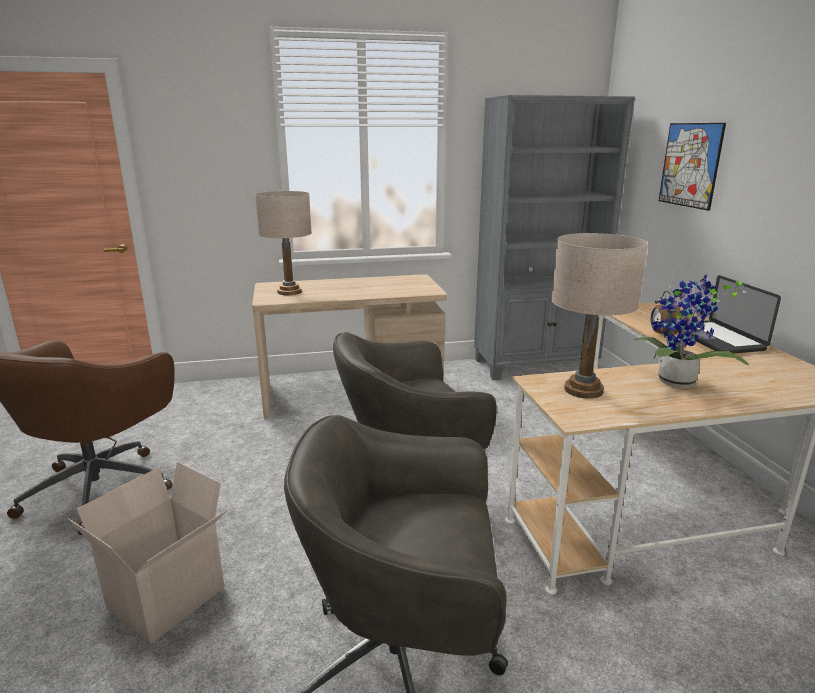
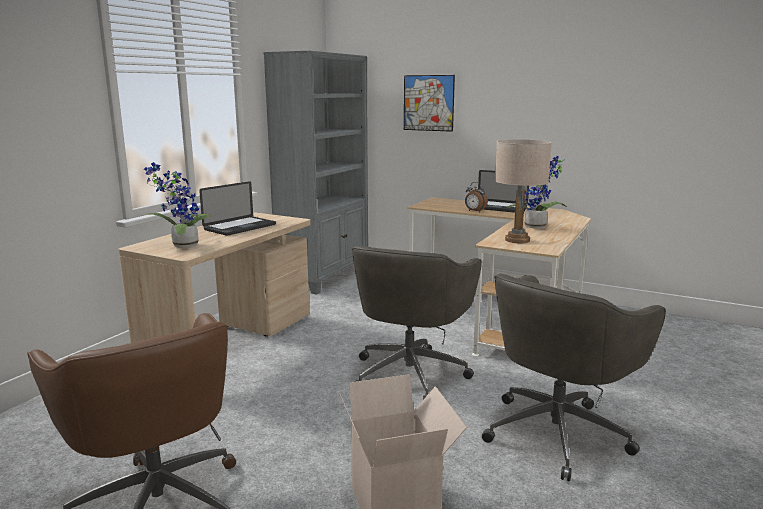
camera: 50 degrees left, 5 degrees down
beige table lamp [255,191,312,295] -> potted plant [144,162,211,248]
none -> laptop [199,181,276,236]

